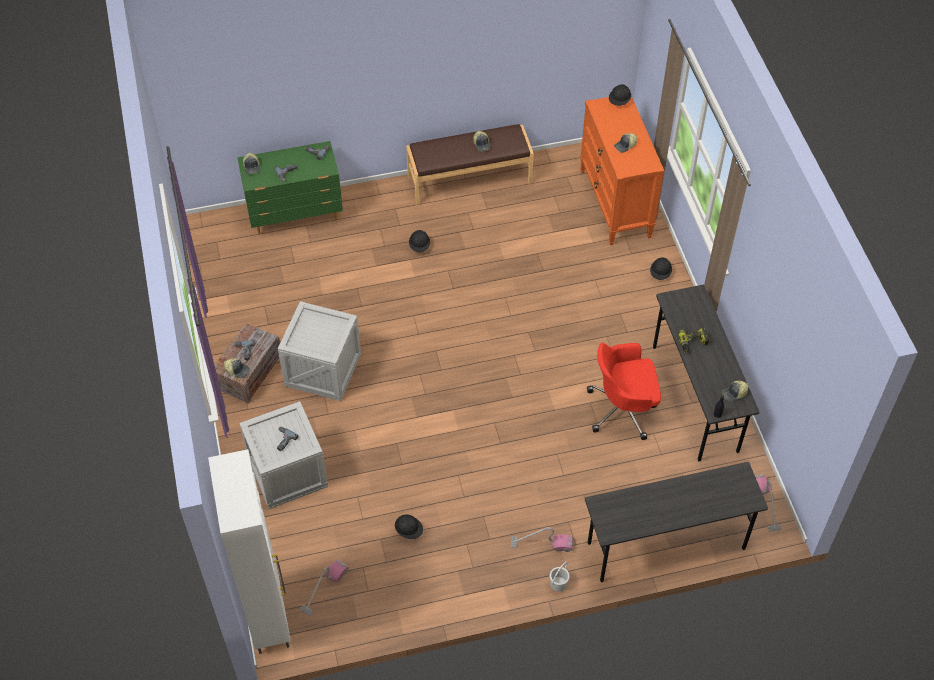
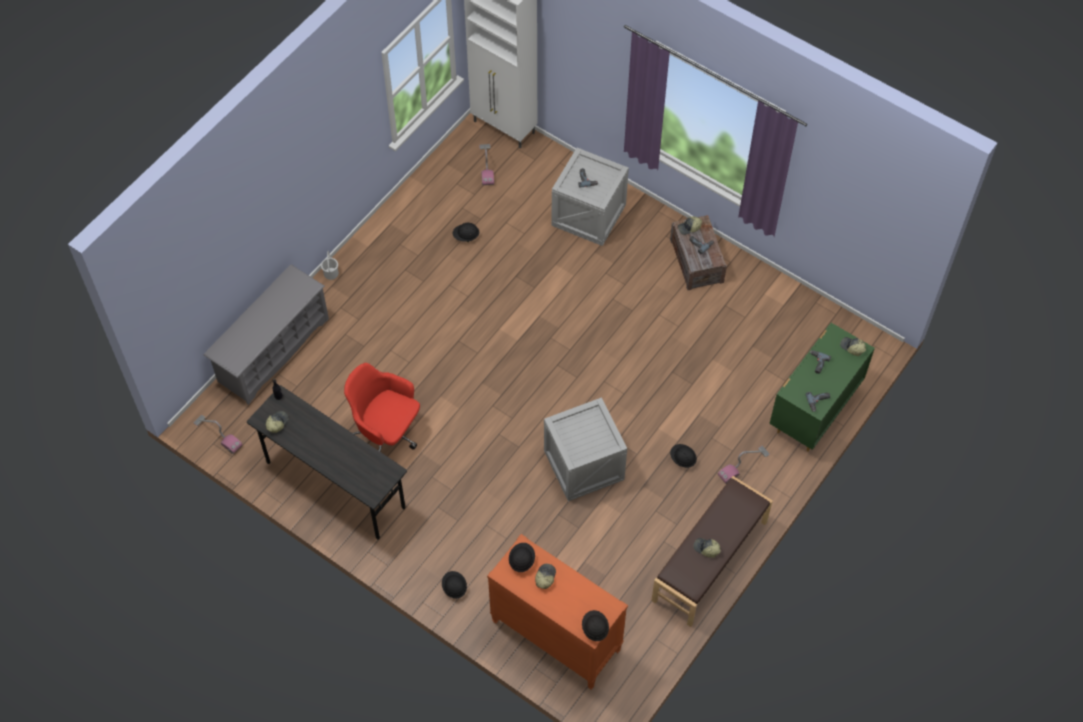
camera: 140 degrees right, 5 degrees up
crate [278,301,361,401] -> crate moved to [544,398,627,501]
vacuum cleaner [511,527,573,552] -> vacuum cleaner moved to [718,446,769,484]
grey desk [585,462,768,582] -> grey shoe rack [204,264,329,405]
red office chair [587,343,661,440] -> red office chair turned 105 degrees counterclockwise [344,363,420,452]
power drill [677,328,709,353] -> none
none -> black hard hat [509,543,535,572]

